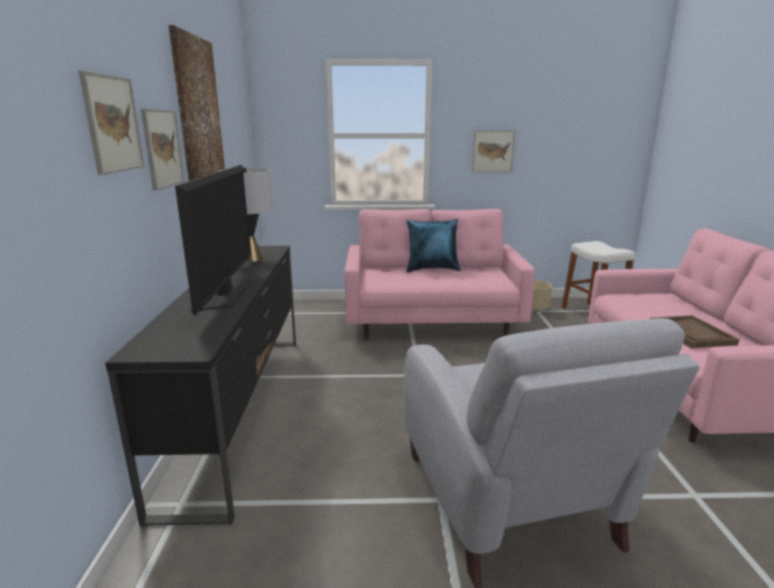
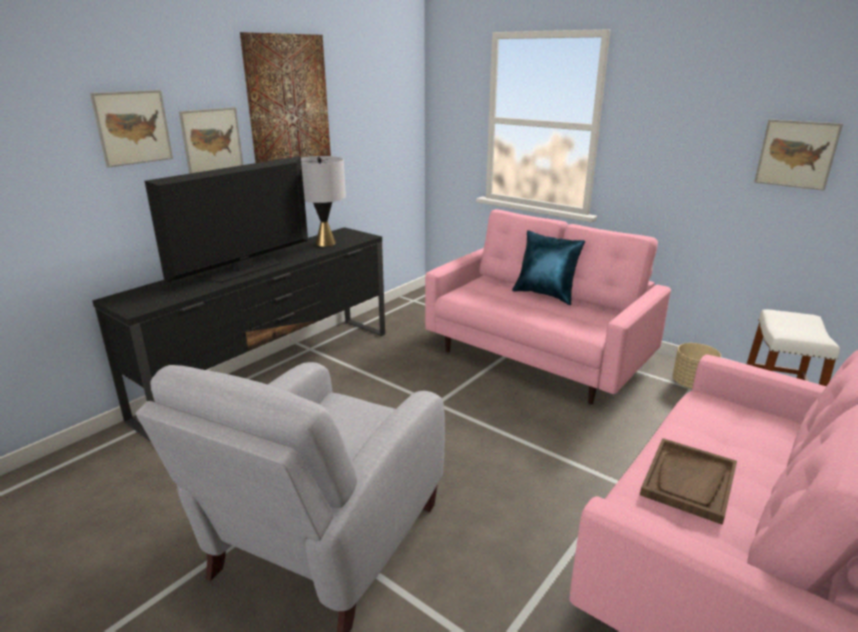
camera: 40 degrees right, 5 degrees up
picture [472,130,515,173] -> picture moved to [754,119,843,191]

